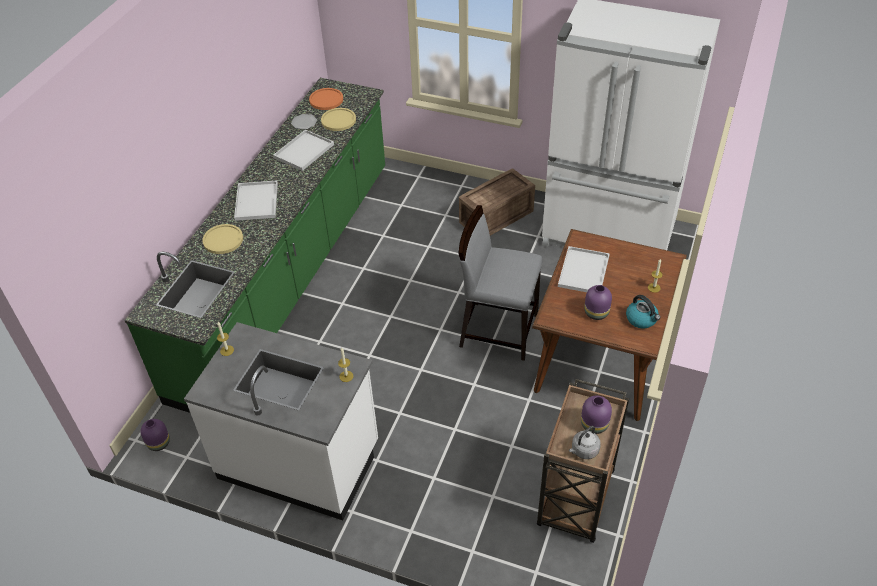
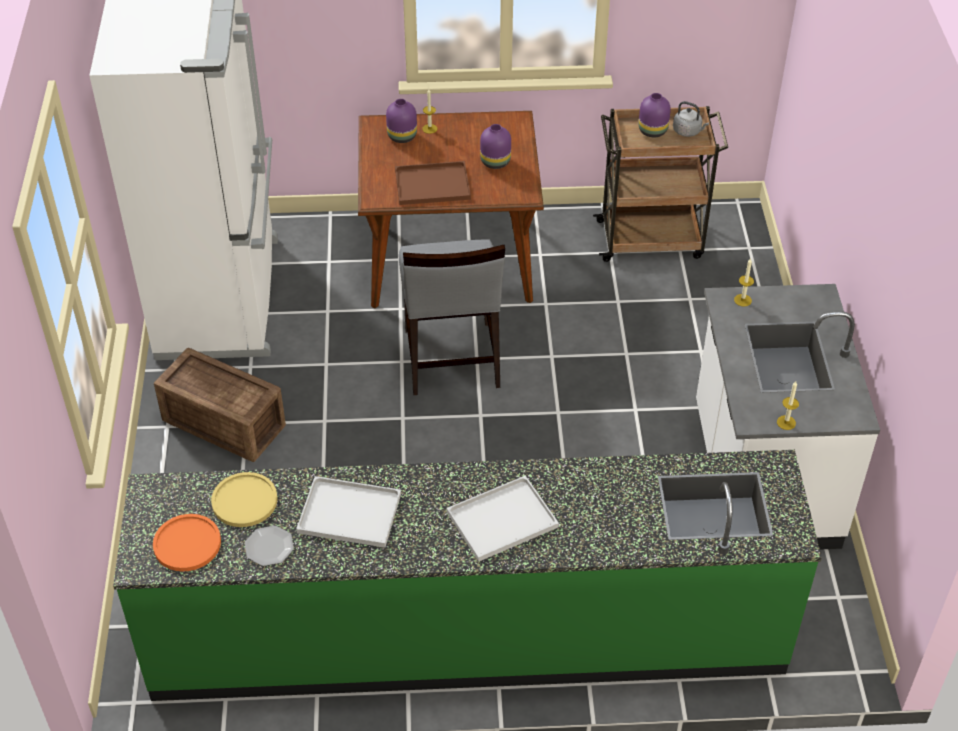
camera: 115 degrees left, 0 degrees up
purple vase [140,419,170,451] -> purple vase moved to [386,99,417,143]
yellow plate [202,224,243,254] -> none
white tray [558,246,610,292] -> brown tray [395,161,471,205]
kettle [626,295,660,328] -> none

